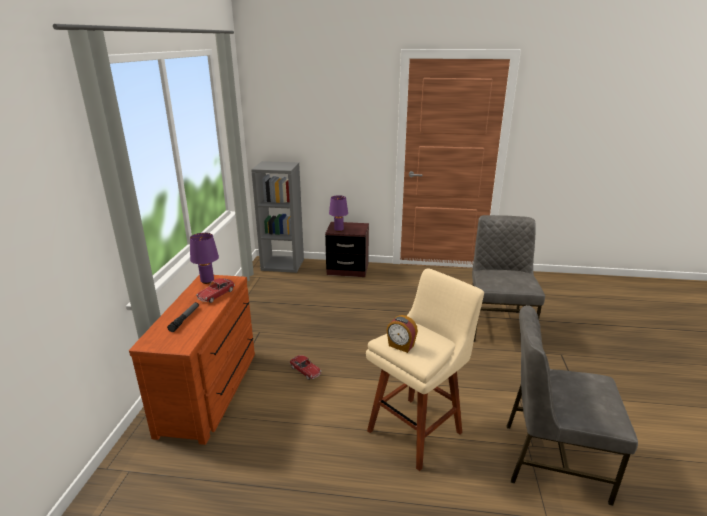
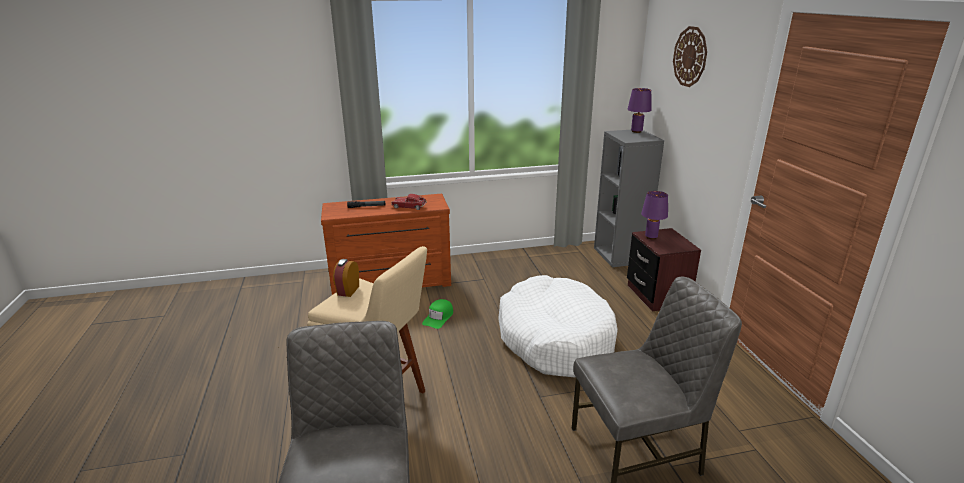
camera: 70 degrees right, 0 degrees up
purple table lamp [190,233,219,284] -> purple table lamp moved to [627,88,652,133]
toy car [290,355,321,380] -> green cap [422,299,453,329]
none -> white dog bed [498,275,618,377]
none -> wall clock [673,26,707,87]

